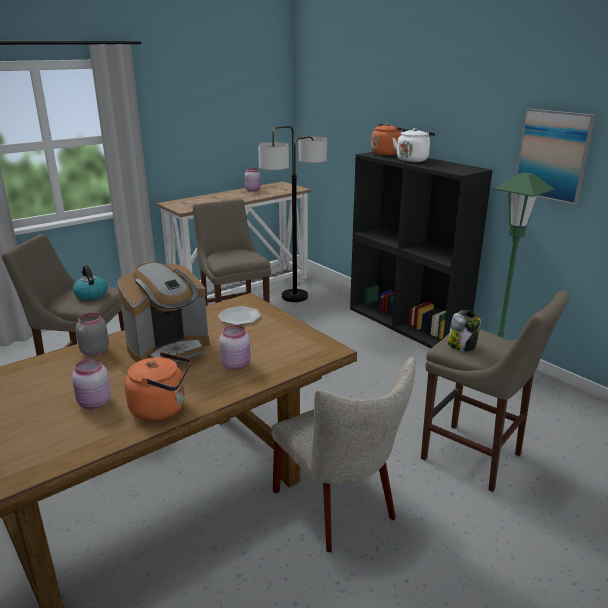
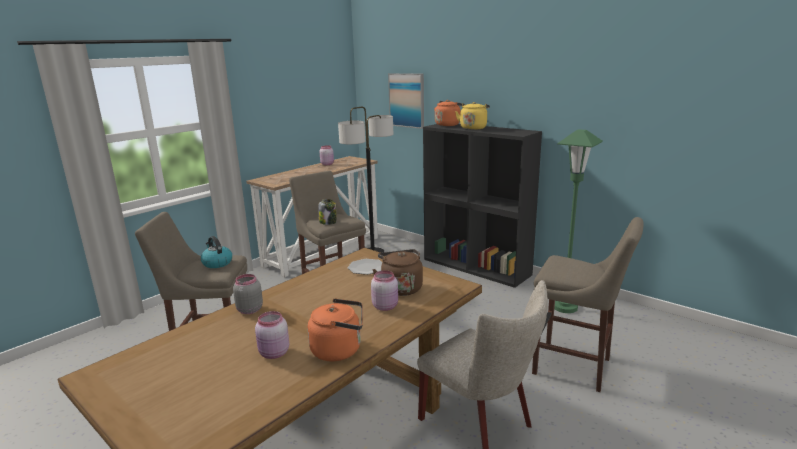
camera: 10 degrees left, 5 degrees down
coffee machine [117,262,209,363] -> none
white kettle [392,128,435,162] -> yellow kettle [455,102,490,130]
jar [447,310,481,351] -> jar moved to [318,199,337,225]
picture [516,109,596,205] -> picture moved to [388,73,424,129]
none -> brown kettle [372,249,423,296]

